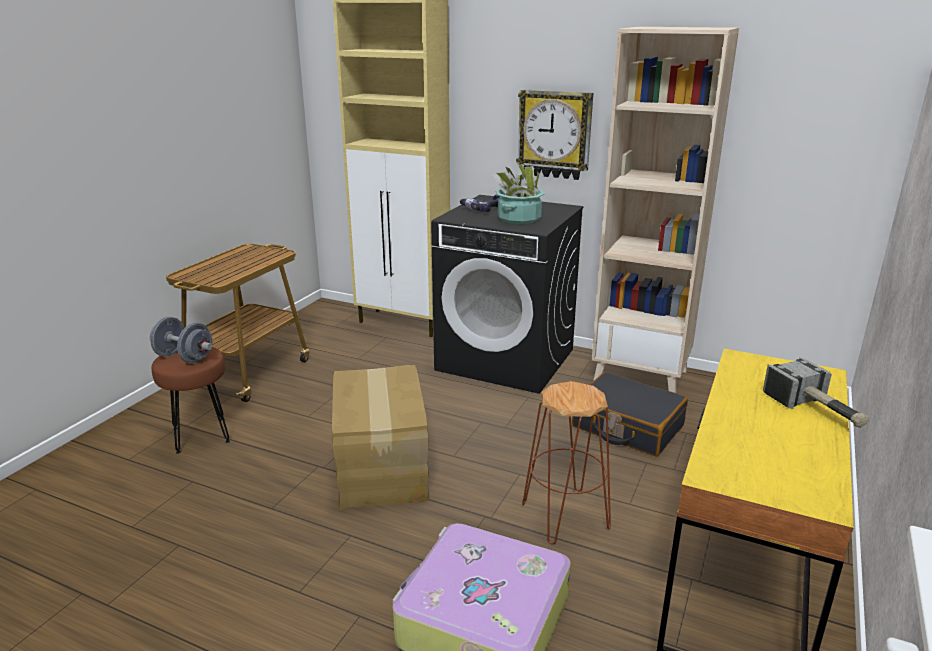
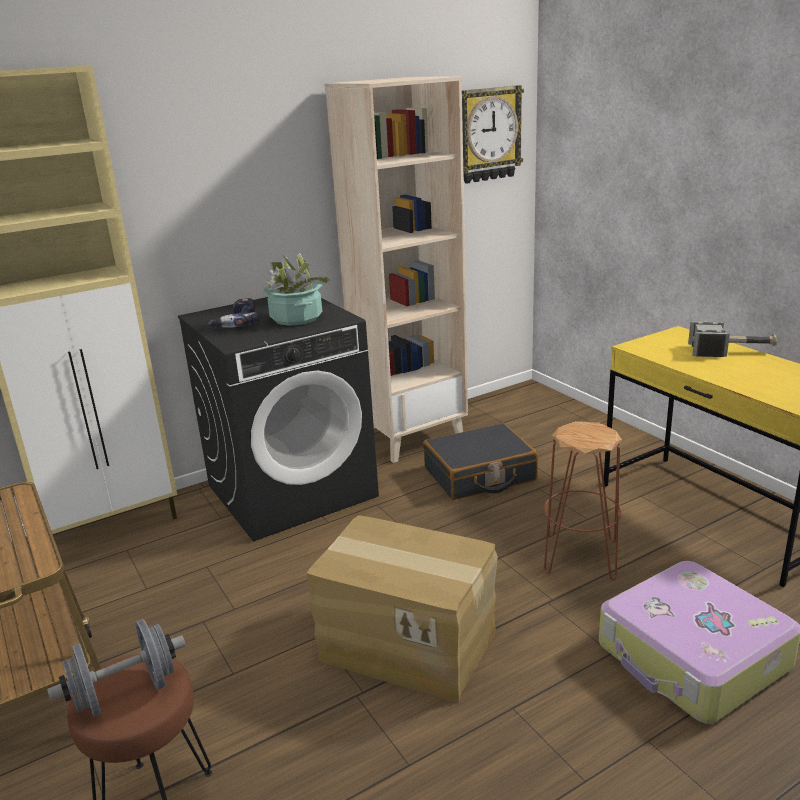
camera: 55 degrees left, 0 degrees up
wall clock [516,89,593,180] -> wall clock moved to [462,85,524,184]

